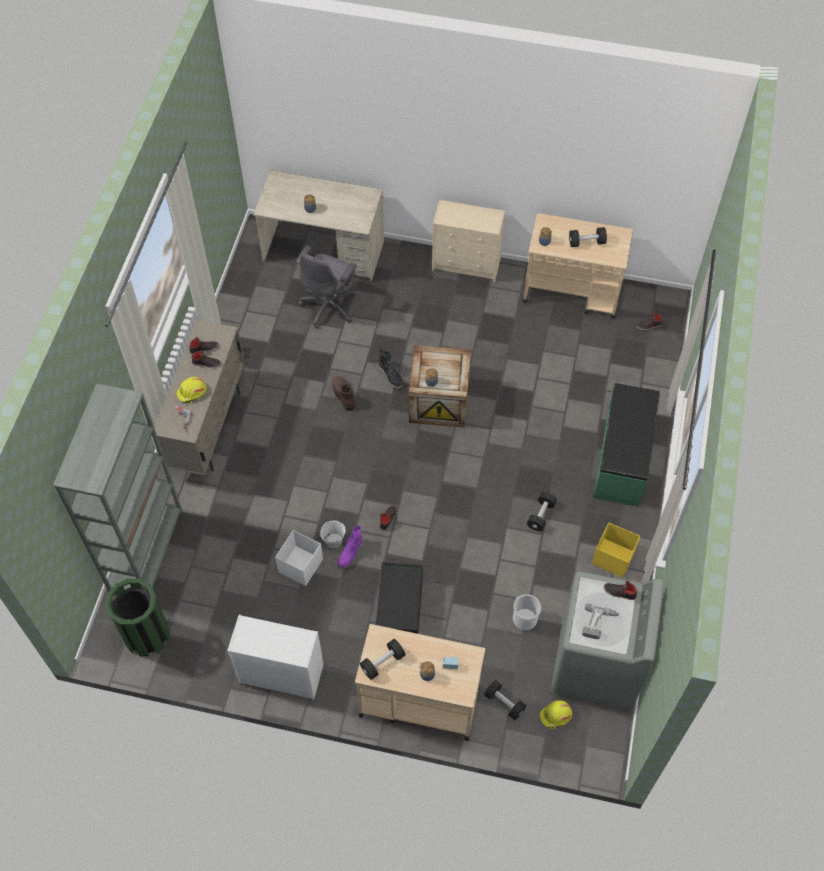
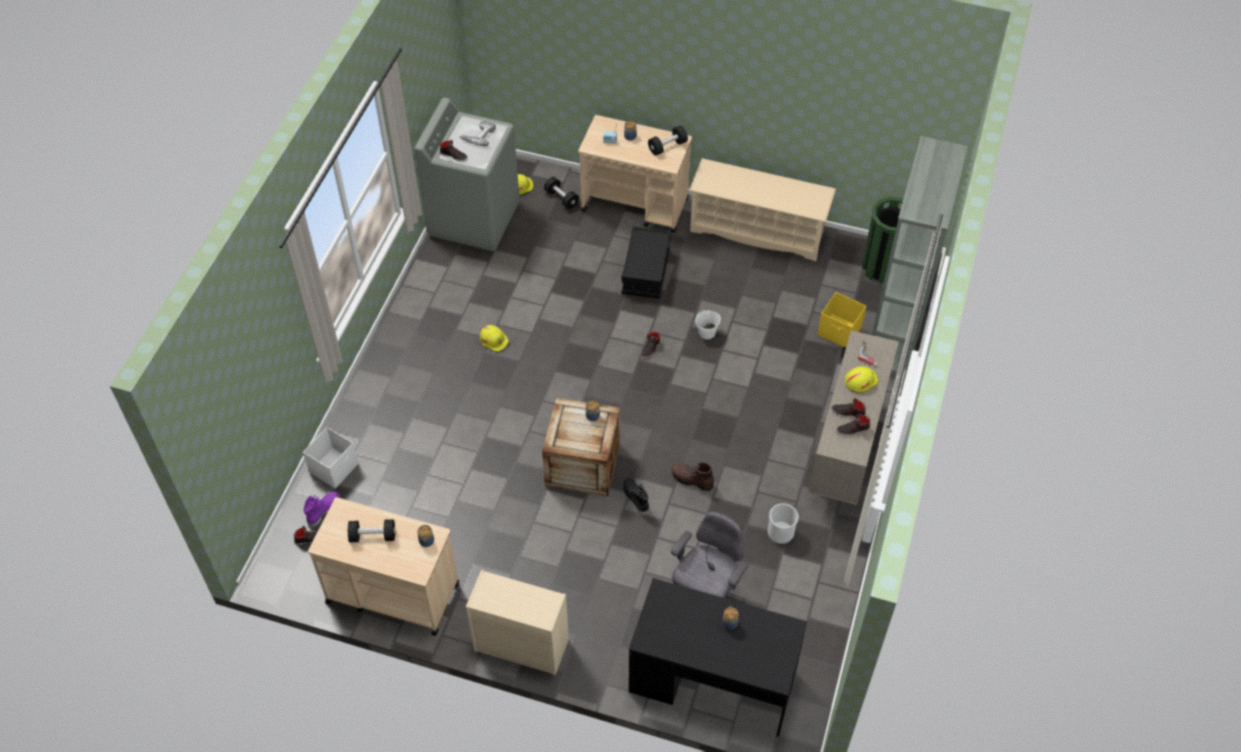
camera: 175 degrees left, 5 degrees down
white dresser [227,615,324,700] -> beige shoe rack [689,158,836,261]
beige desk [253,170,384,281] -> black desk [629,578,808,737]
white storage box [275,530,323,586] -> white storage box moved to [303,427,359,489]
brown boot [332,376,355,411] -> brown boot turned 135 degrees clockwise [672,462,714,491]
purple boot [337,525,363,569] -> purple boot moved to [303,491,340,527]
bucket [513,594,541,630] -> bucket moved to [768,503,799,544]
black dumbbell [527,492,557,531] -> yellow hard hat [480,325,509,352]
yellow storage box [592,522,640,577] -> yellow storage box moved to [817,292,866,347]
green bench [593,383,660,507] -> none

